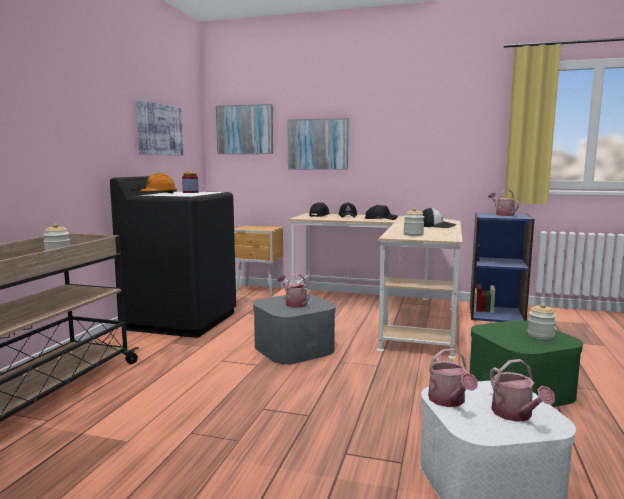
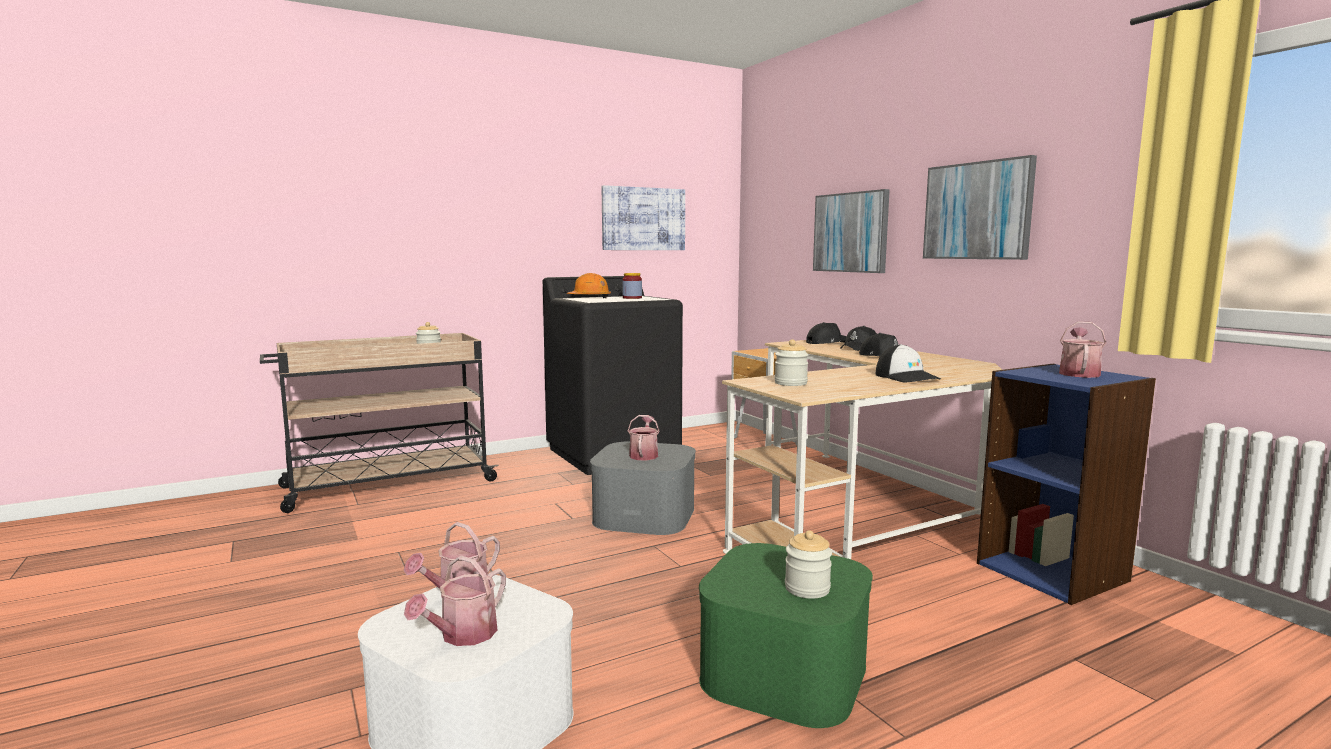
camera: 45 degrees right, 0 degrees up
picture [216,104,273,154] -> picture moved to [923,155,1037,260]

